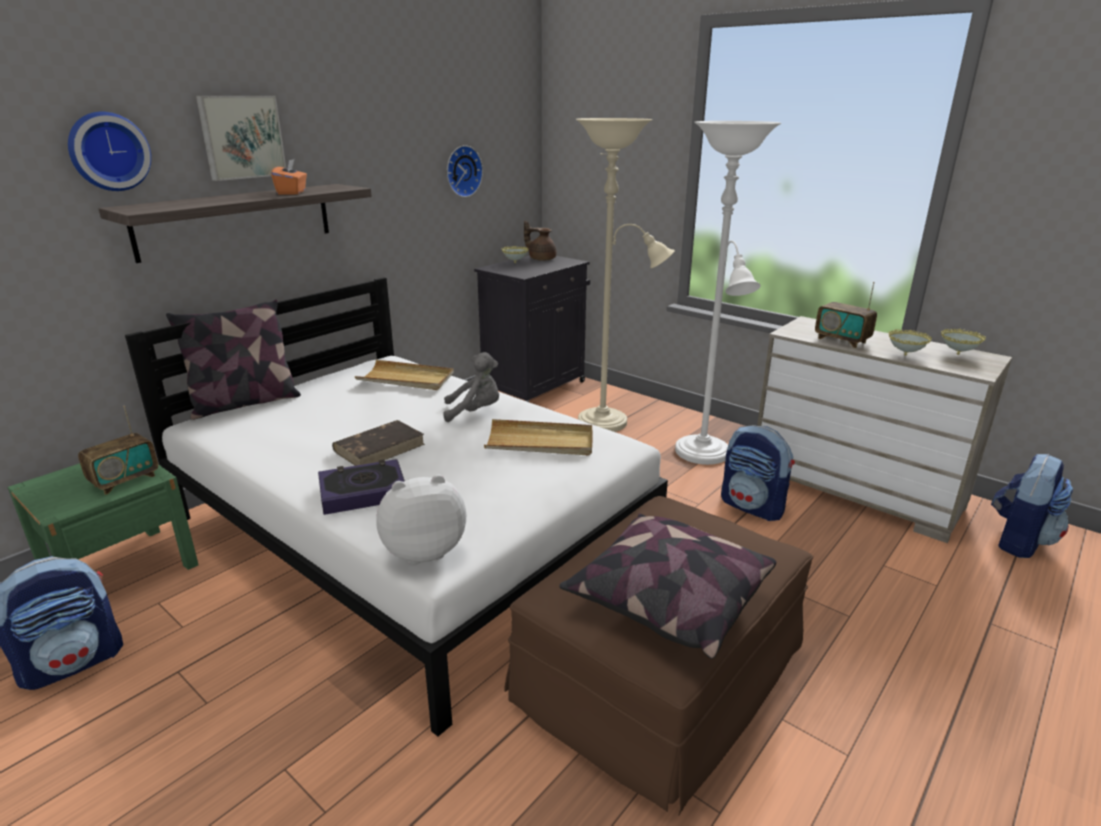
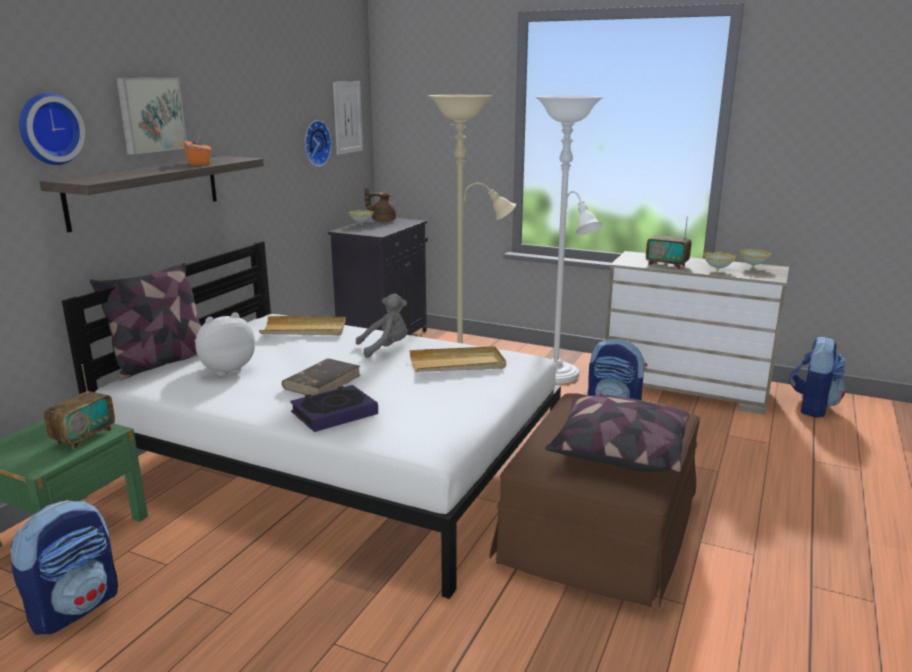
camera: 15 degrees left, 5 degrees down
plush toy [376,475,466,564] -> plush toy moved to [194,312,255,376]
none -> picture [333,82,363,155]

